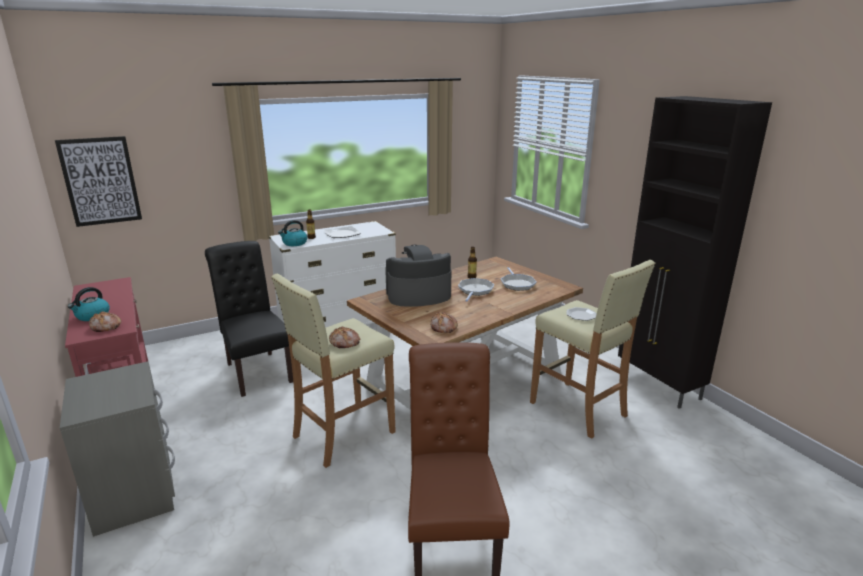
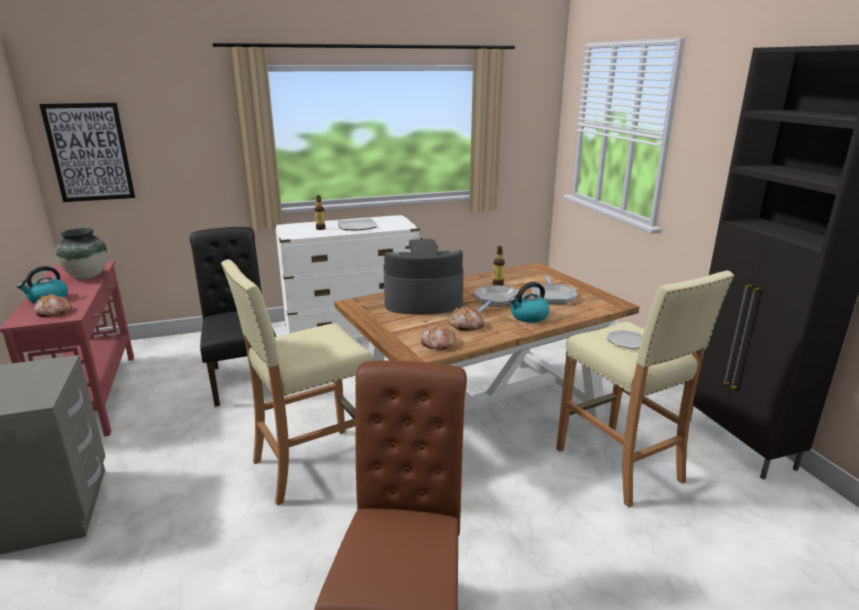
camera: 10 degrees right, 0 degrees up
kettle [278,220,307,246] -> kettle moved to [509,282,550,323]
bread [329,326,361,348] -> bread moved to [448,306,485,331]
none -> vase [56,228,108,279]

